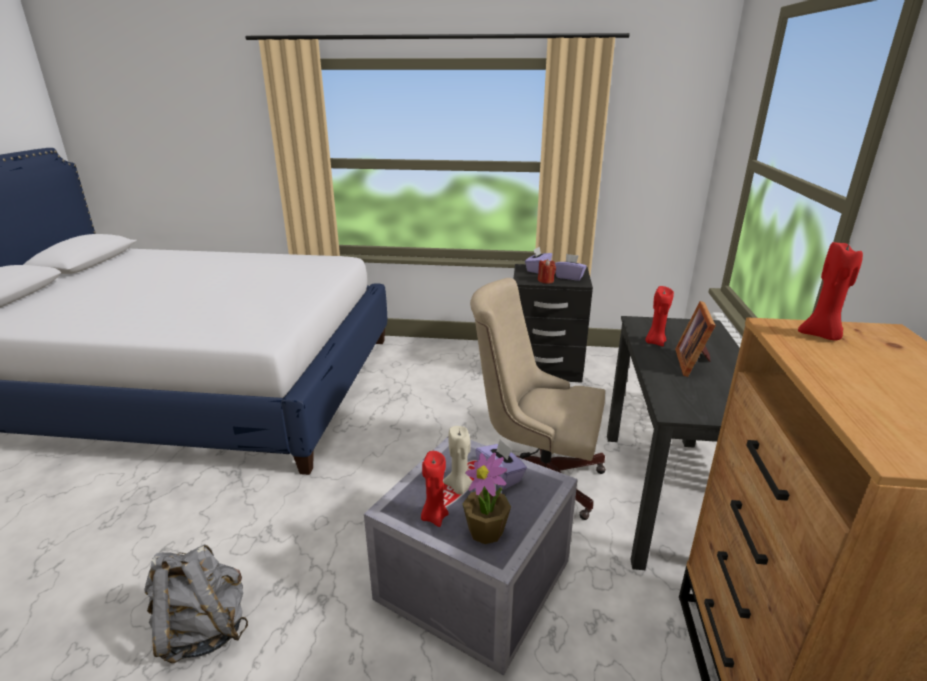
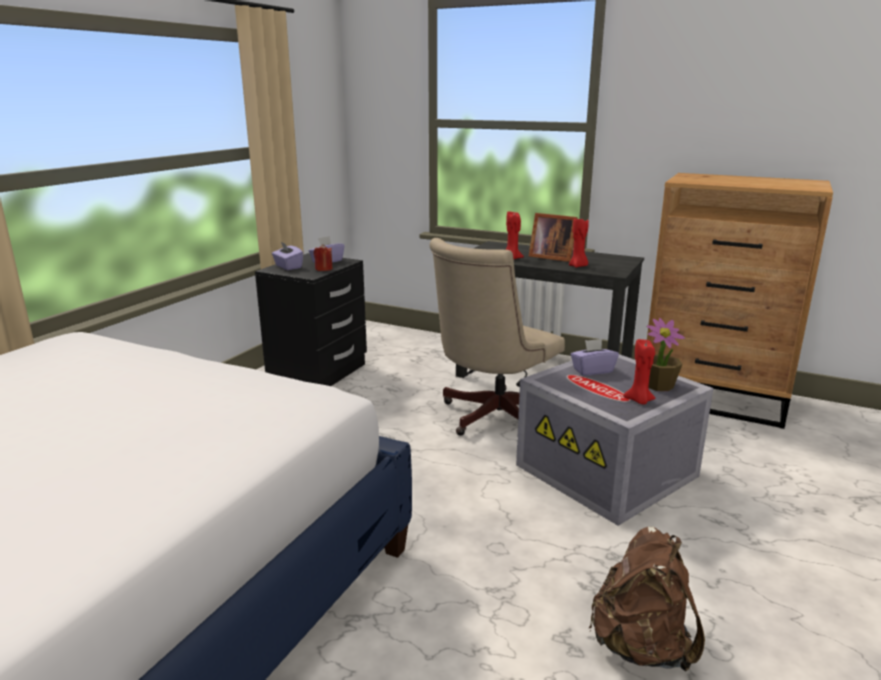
camera: 70 degrees left, 5 degrees down
grey backpack [144,544,248,663] -> brown backpack [589,527,705,672]
beige candle [443,426,473,495] -> none
red candle [798,242,863,340] -> red candle moved to [569,219,589,268]

